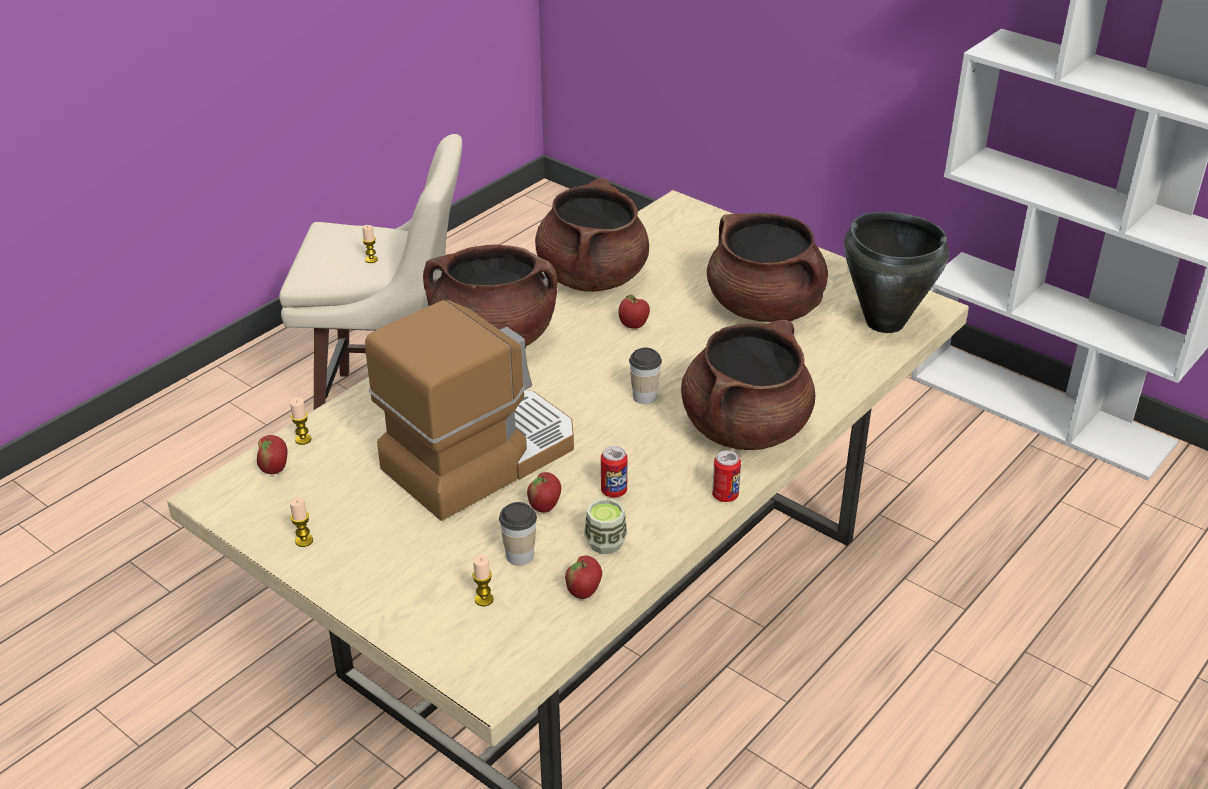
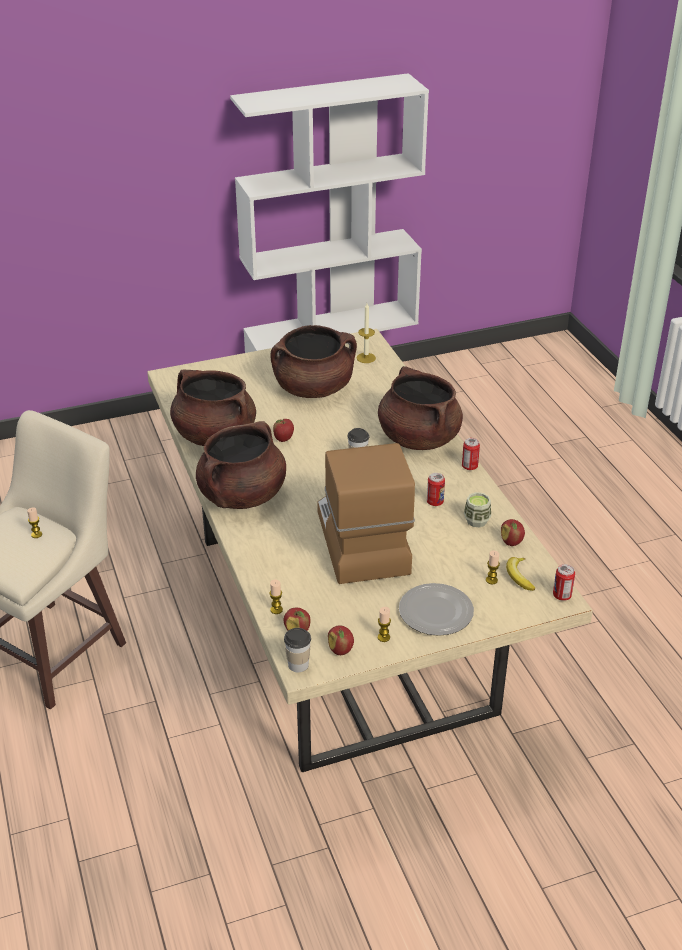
camera: 60 degrees left, 0 degrees up
cup [499,502,537,566] -> cup moved to [284,628,311,672]
apple [527,472,561,513] -> apple moved to [328,625,354,655]
black cooking pot [844,212,949,333] -> candle [357,304,376,363]
none -> plate [399,583,474,636]
none -> banana [506,557,535,591]
none -> can [553,564,575,601]

